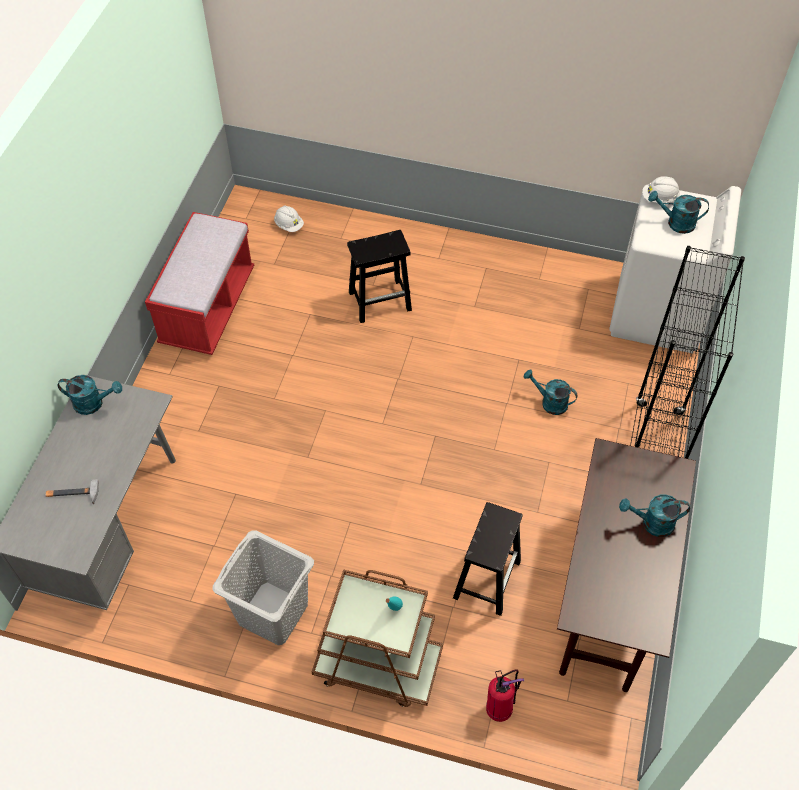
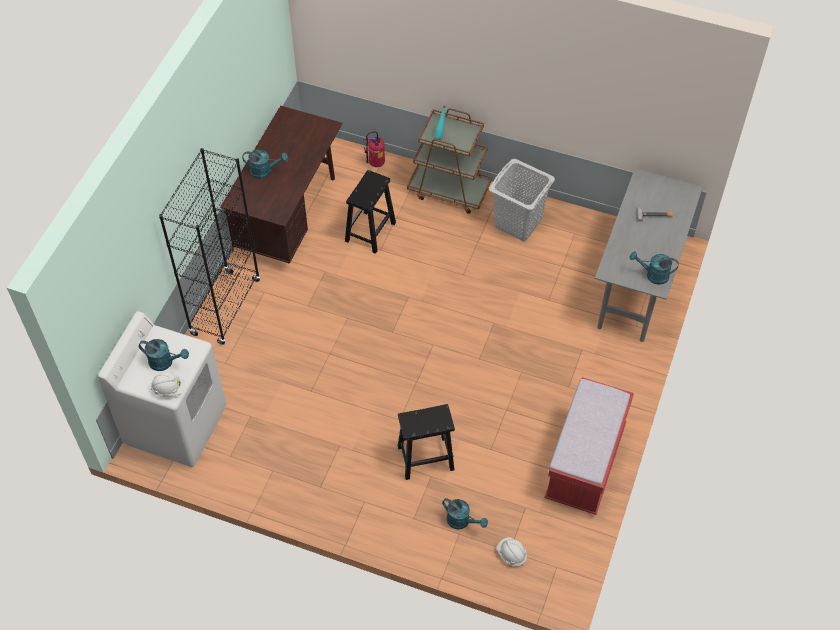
camera: 175 degrees left, 0 degrees up
turquoise watering can [524,370,578,415] -> turquoise watering can moved to [442,498,488,530]

